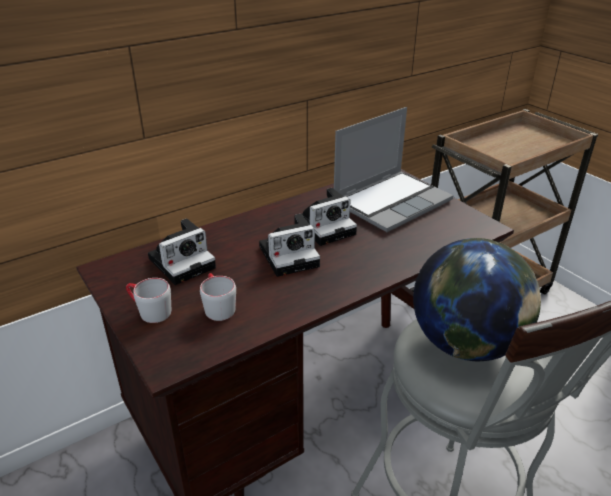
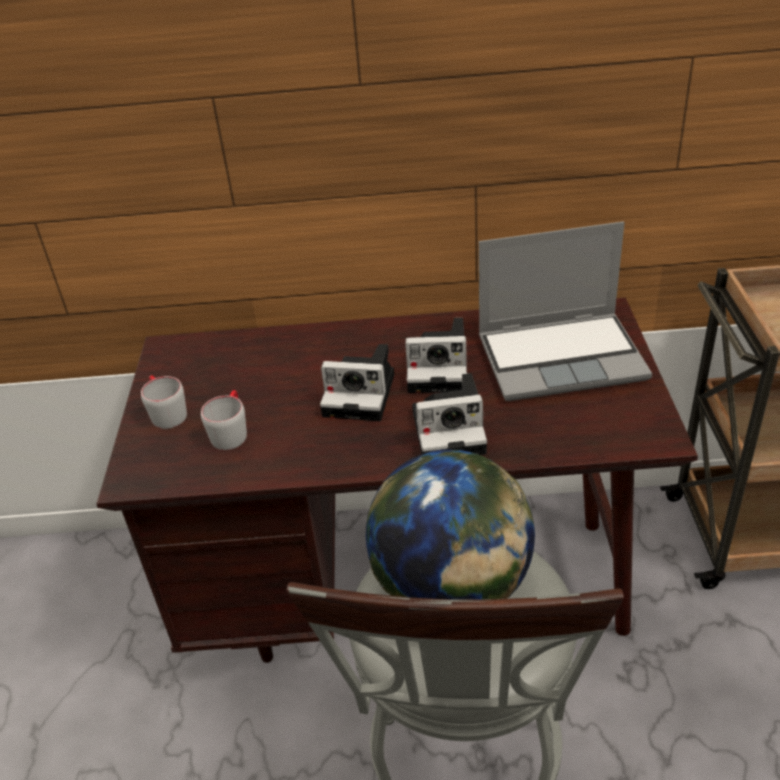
camera: 35 degrees right, 5 degrees up
camera [148,218,216,285] -> camera moved to [412,373,487,455]

